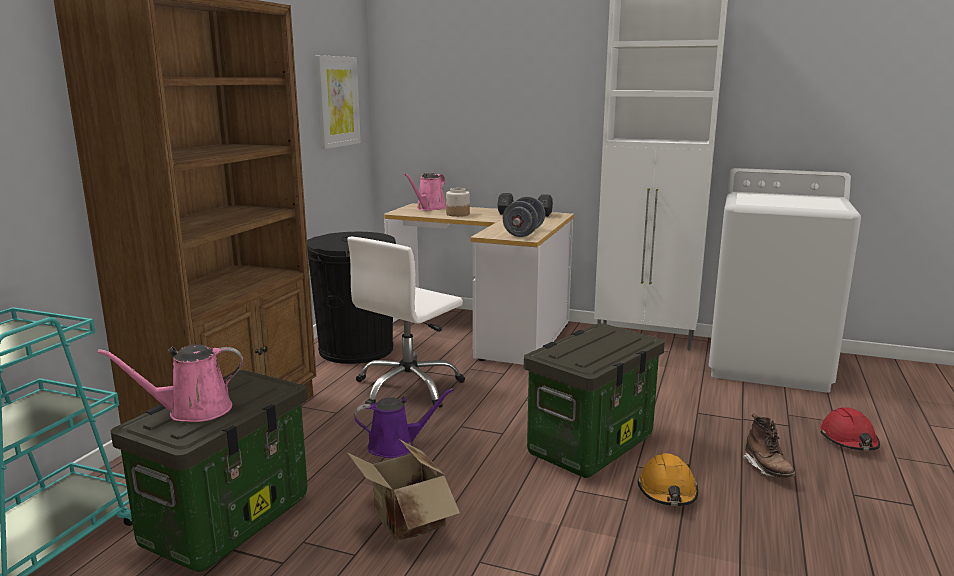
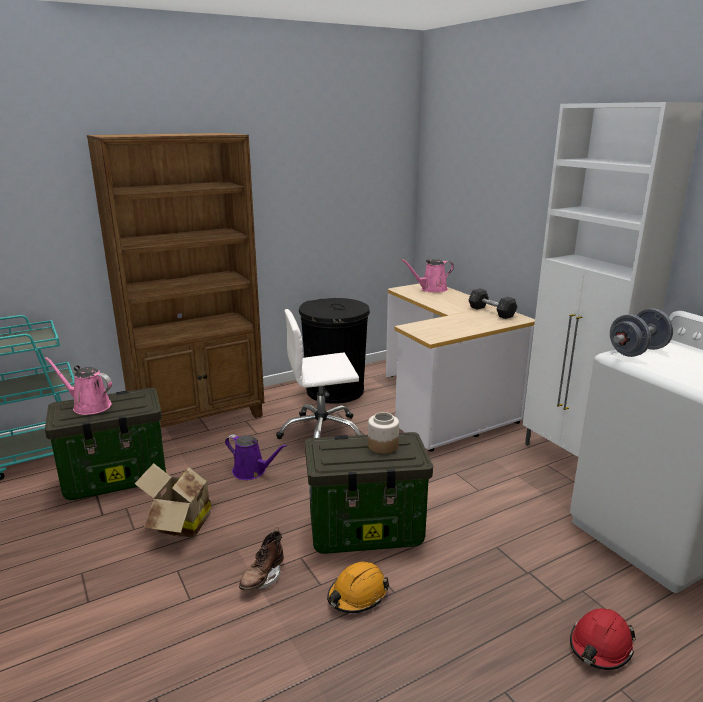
camera: 40 degrees right, 5 degrees up
picture [316,55,361,149] -> none
jar [446,188,470,217] -> jar moved to [368,412,399,454]
grey dumbbell [503,196,545,237] -> grey dumbbell moved to [610,308,673,357]
brown boot [742,414,795,478] -> brown boot moved to [239,527,284,591]

